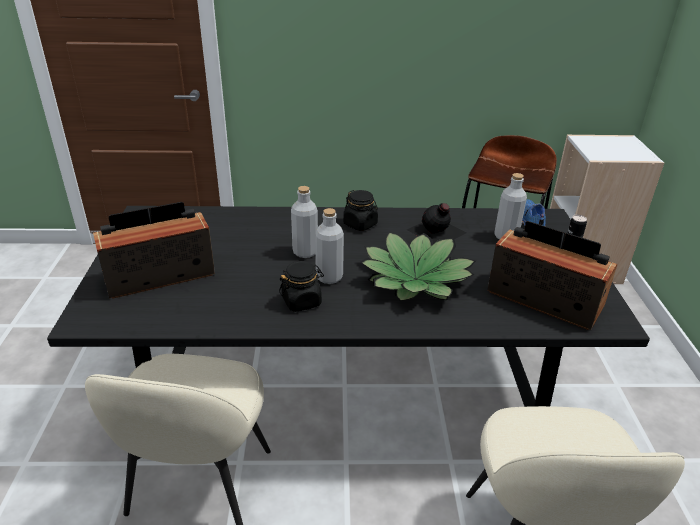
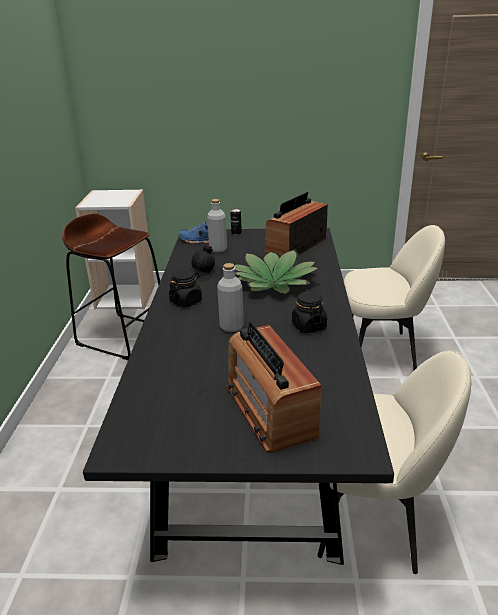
camera: 85 degrees left, 5 degrees down
grey bottle [315,208,344,284] -> none

